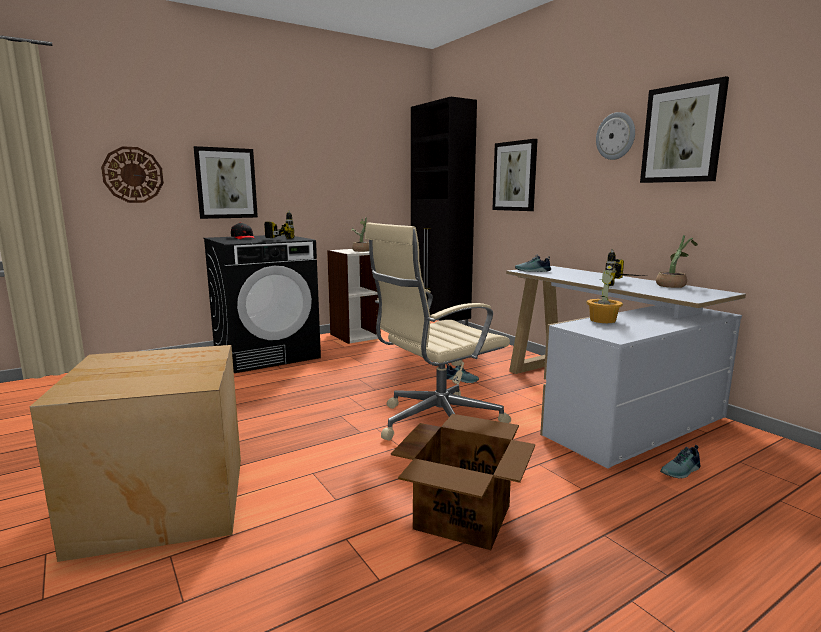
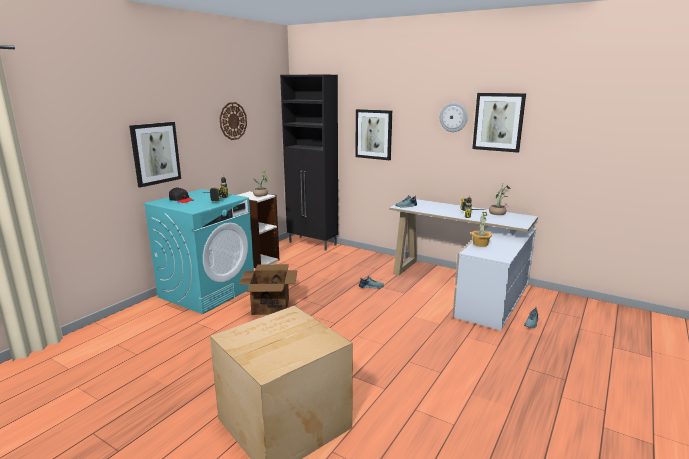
camera: 25 degrees left, 5 degrees up
wall clock [101,146,164,203] -> wall clock moved to [219,102,247,140]
black washing machine [204,235,321,373] -> turquoise washing machine [143,189,254,314]
beige office chair [365,222,511,441] -> none
cardboard box [391,414,535,550] -> cardboard box moved to [239,264,298,315]

